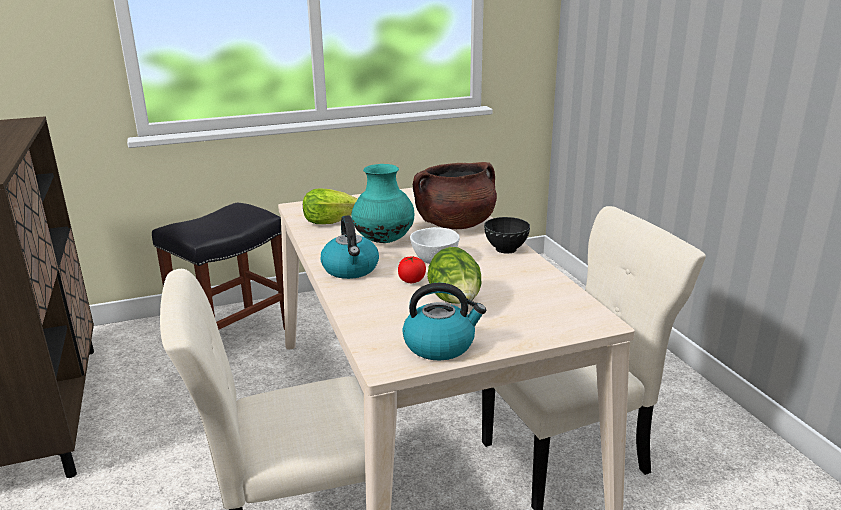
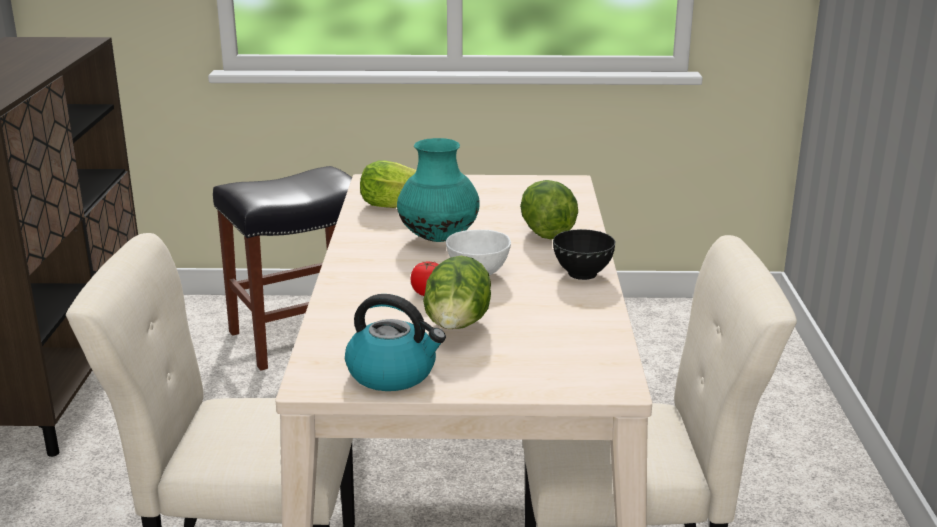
camera: 20 degrees right, 0 degrees up
kettle [321,215,379,279] -> none
brown cooking pot [413,162,497,229] -> lettuce [520,180,578,239]

